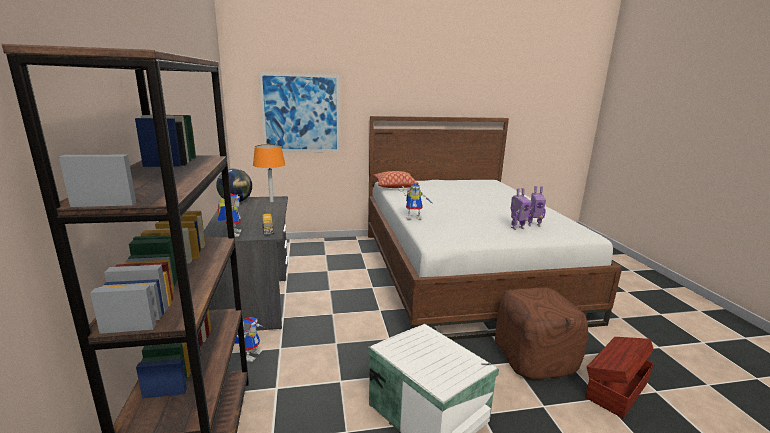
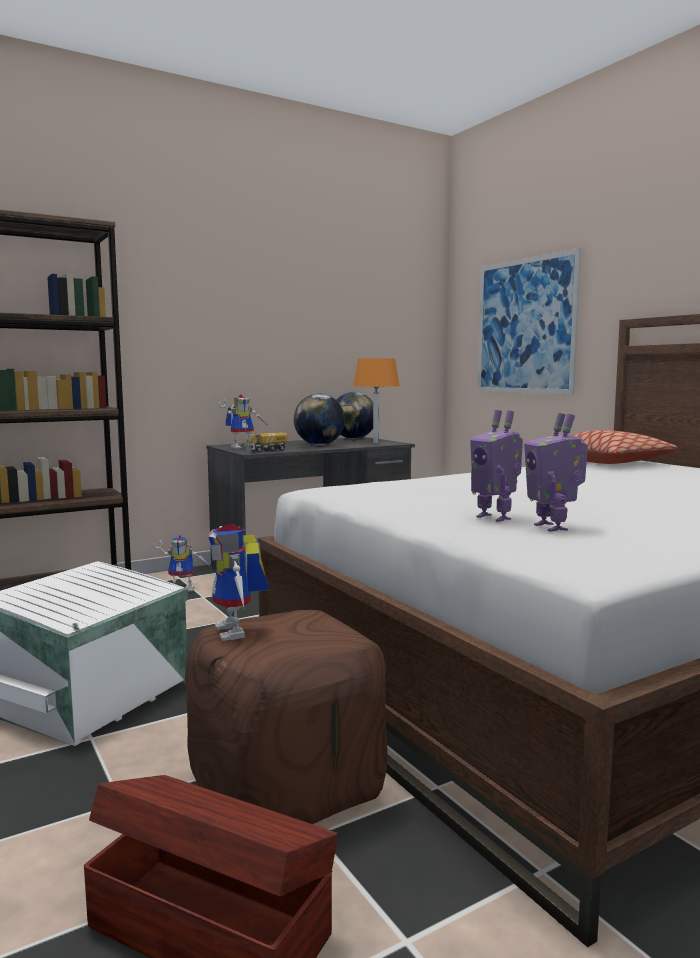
camera: 70 degrees right, 10 degrees down
toy robot [398,184,434,220] -> toy robot moved to [208,524,268,641]
none -> globe [294,394,345,445]

